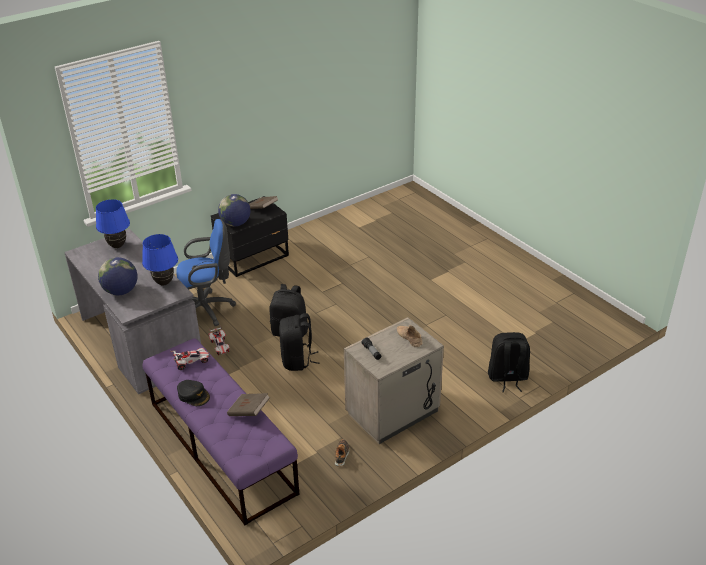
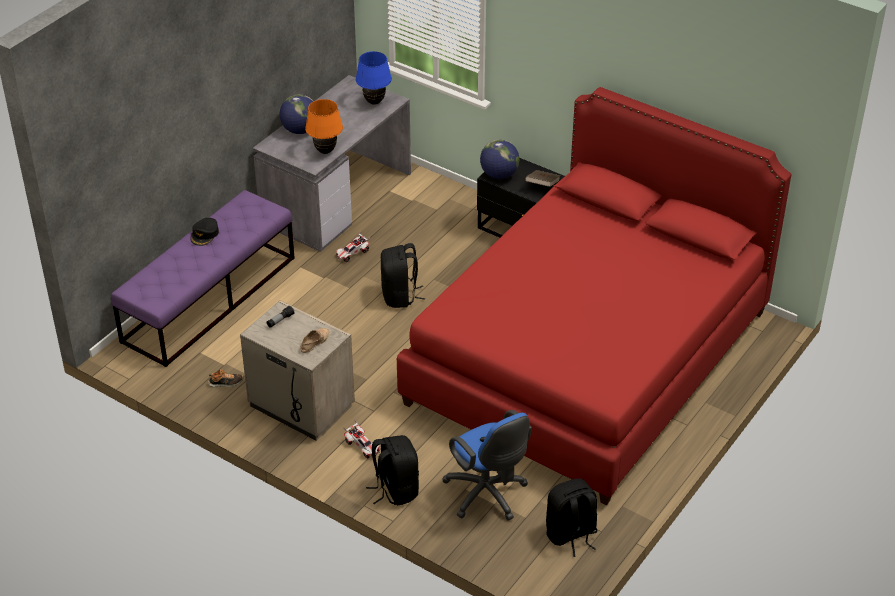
camera: 70 degrees right, 5 degrees up
blue table lamp [142,234,178,286] -> orange table lamp [305,99,343,154]
toy car [170,348,210,370] -> toy car moved to [343,421,380,459]
blue office chair [176,219,236,326] -> blue office chair moved to [442,410,532,521]
brown book [227,393,270,416] -> none
black backpack [279,313,319,371] -> black backpack moved to [546,479,598,557]
none -> red bed [397,87,791,505]

